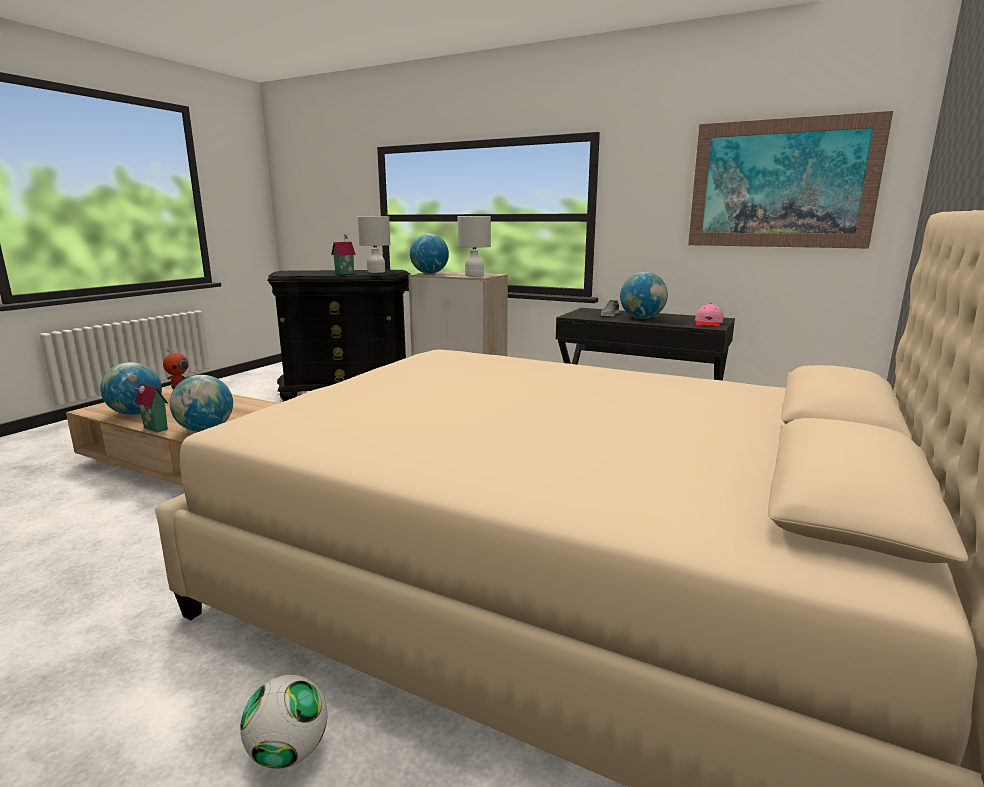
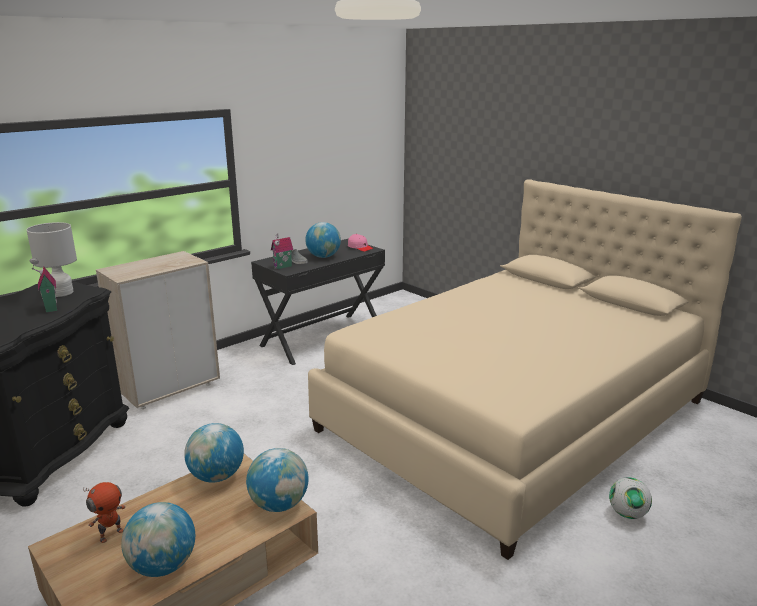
camera: 70 degrees left, 5 degrees up
toy house [127,375,168,433] -> toy house moved to [271,233,293,269]
globe [410,233,449,274] -> globe moved to [184,423,244,483]
grey table lamp [458,216,491,276] -> none
picture [688,111,893,249] -> none

